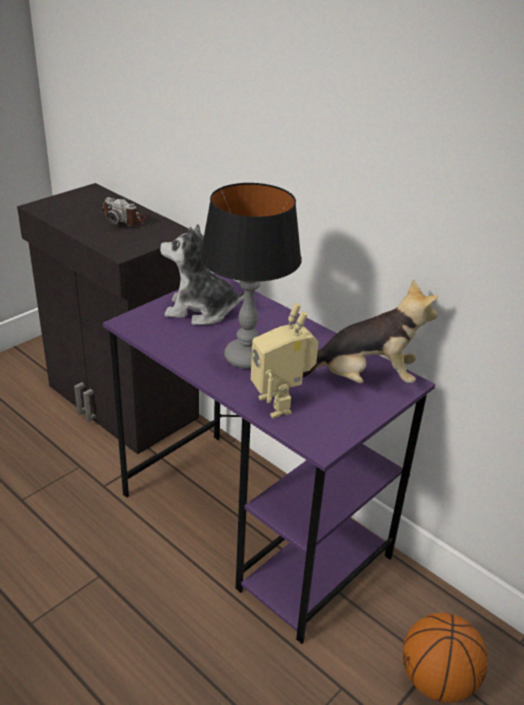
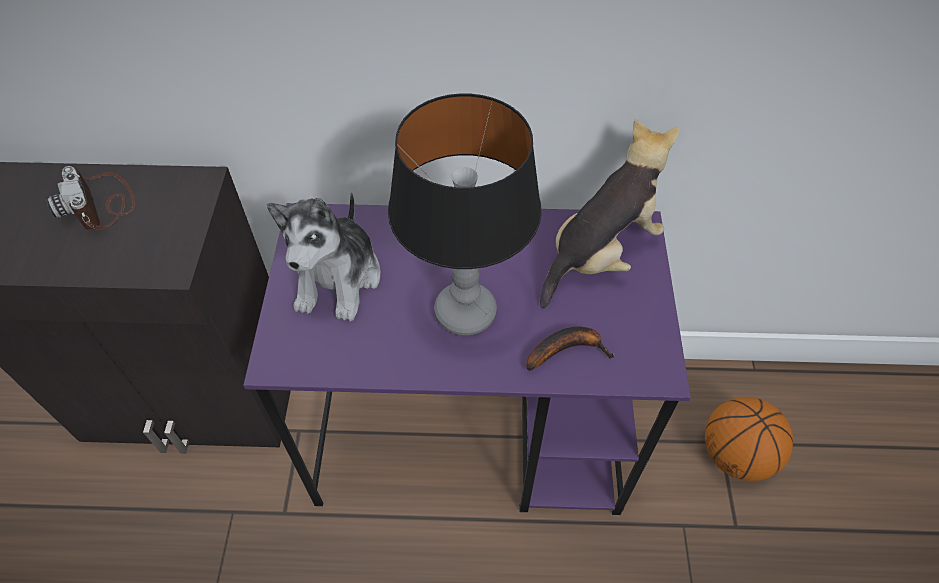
camera: 40 degrees left, 20 degrees up
camera [102,197,147,226] -> camera turned 75 degrees clockwise [46,166,136,230]
plush toy [160,224,245,325] -> plush toy turned 45 degrees counterclockwise [267,192,380,321]
toy robot [251,303,318,418] -> banana [527,326,615,371]

